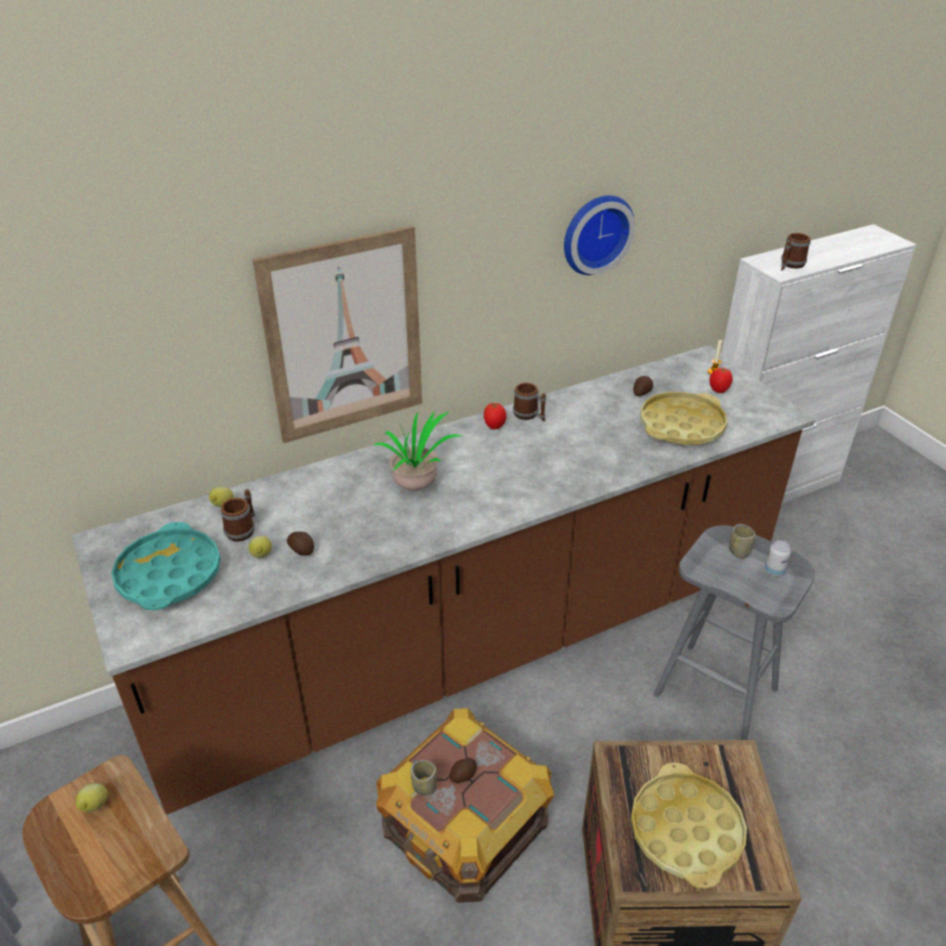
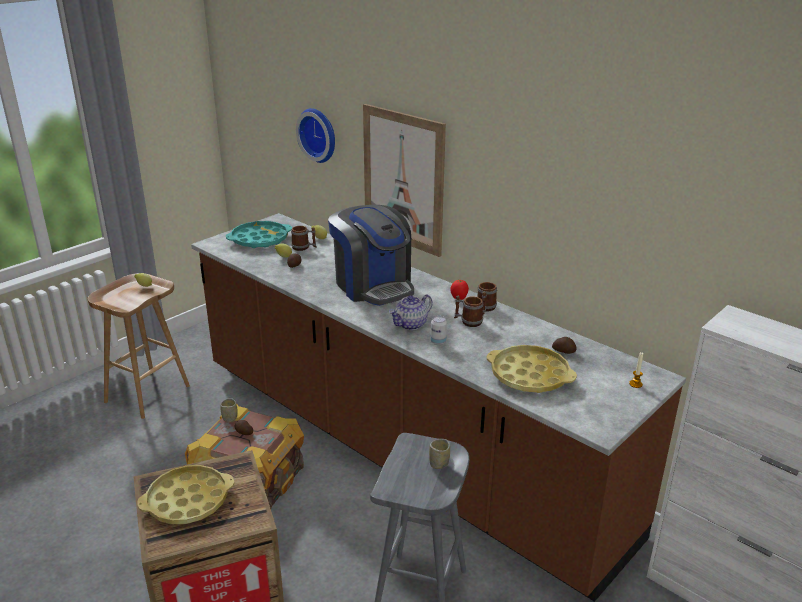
camera: 70 degrees right, 10 degrees down
potted plant [374,411,462,490] -> coffee machine [328,205,414,306]
wall clock [564,196,635,275] -> wall clock moved to [296,108,335,163]
tomato [709,368,733,393] -> none
can [765,540,791,576] -> can moved to [431,316,447,345]
mug [781,233,811,271] -> mug moved to [454,296,483,327]
none -> teapot [389,294,433,330]

